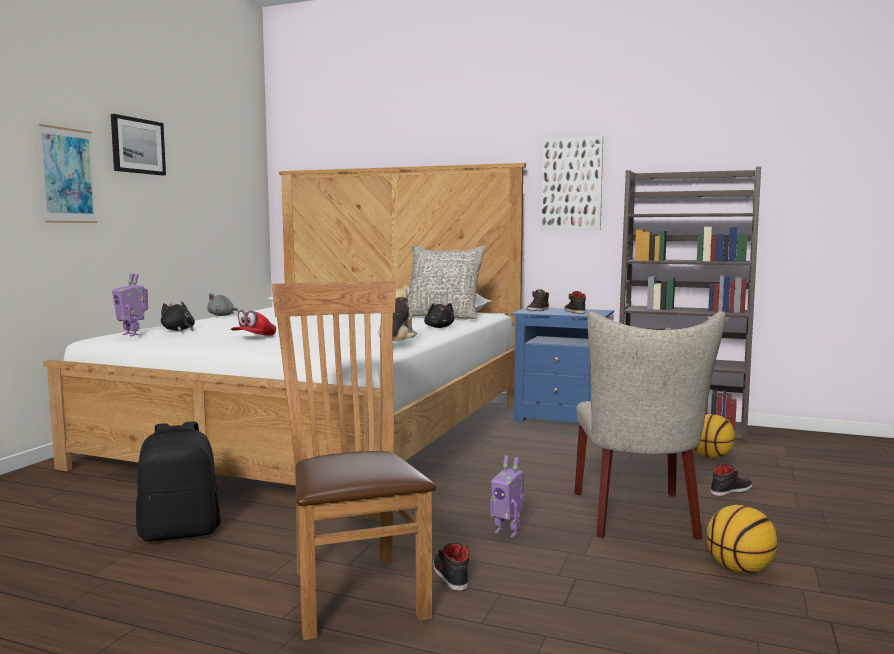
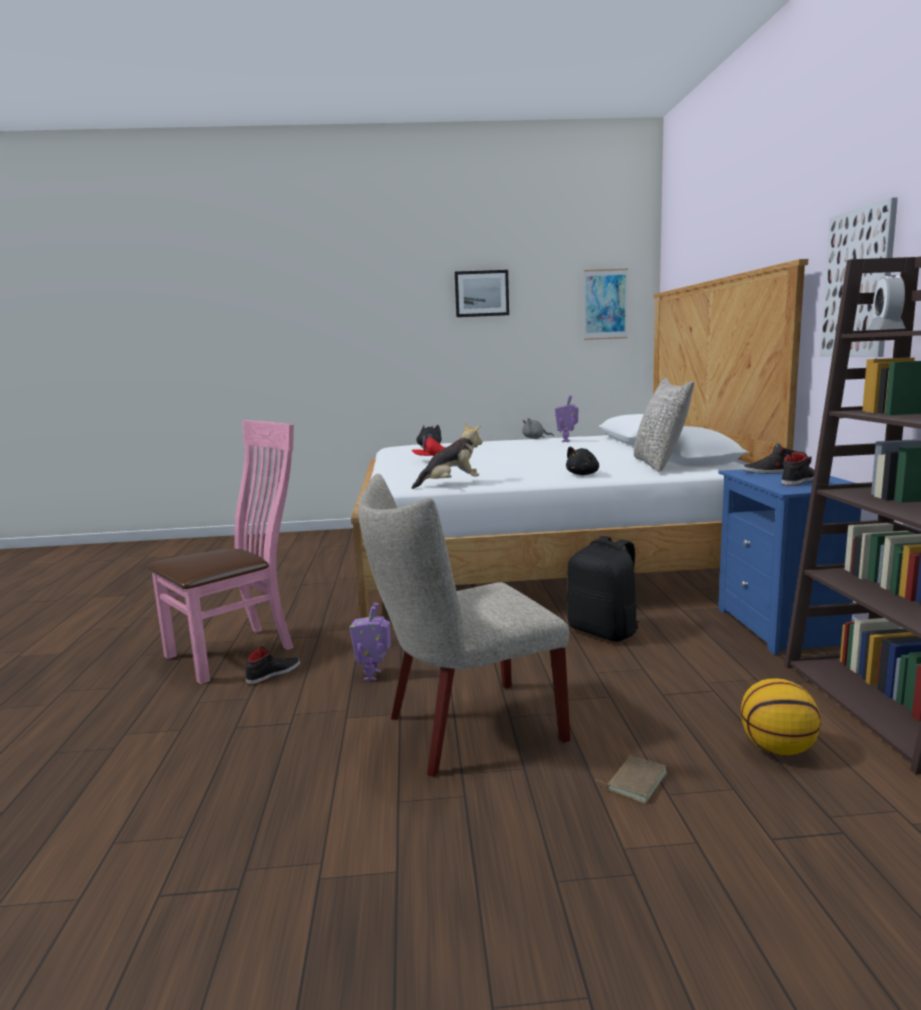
camera: 65 degrees right, 5 degrees up
picture [37,124,97,223] -> picture moved to [584,269,628,340]
toy robot [112,273,148,336] -> toy robot moved to [555,395,579,442]
black backpack [136,422,221,542] -> black backpack moved to [566,536,639,642]
brown chair [272,281,436,640] -> pink chair [147,420,294,684]
basketball [706,505,777,574] -> none
black shoe [710,464,753,496] -> brown book [595,755,667,803]
none -> alarm clock [868,275,906,330]

